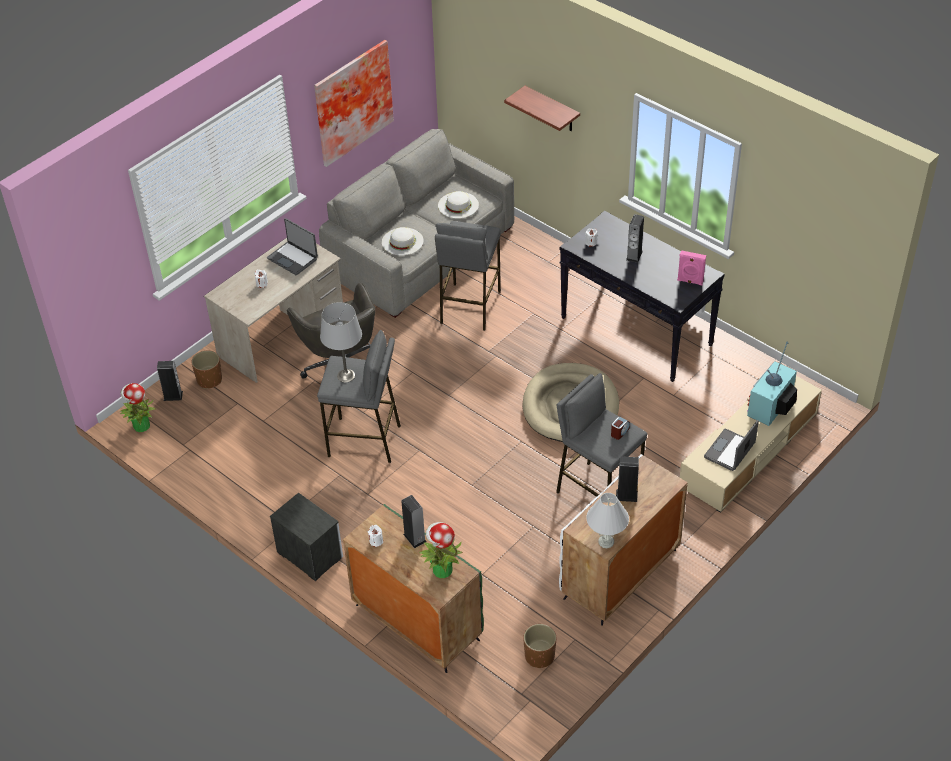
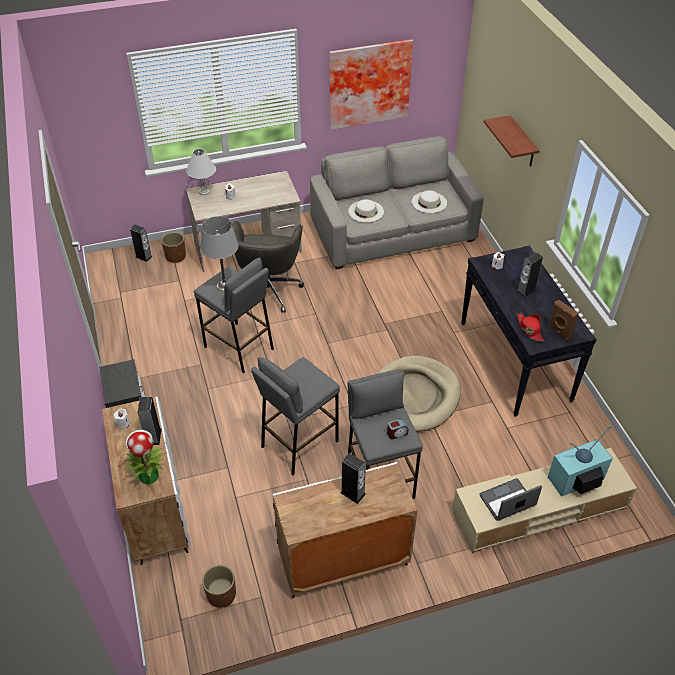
camera: 30 degrees right, 0 degrees up
potted plant [119,383,156,432] -> none
laptop [267,218,318,276] -> none
green cabinet [343,504,484,673] -> white cabinet [102,397,191,565]
grey stool [435,221,501,331] -> grey stool moved to [251,357,340,475]
white table lamp [586,493,629,548] -> white table lamp moved to [186,149,216,195]
pink speaker [677,250,706,285] -> brown speaker [548,300,579,341]
none -> red hat [517,313,545,342]

